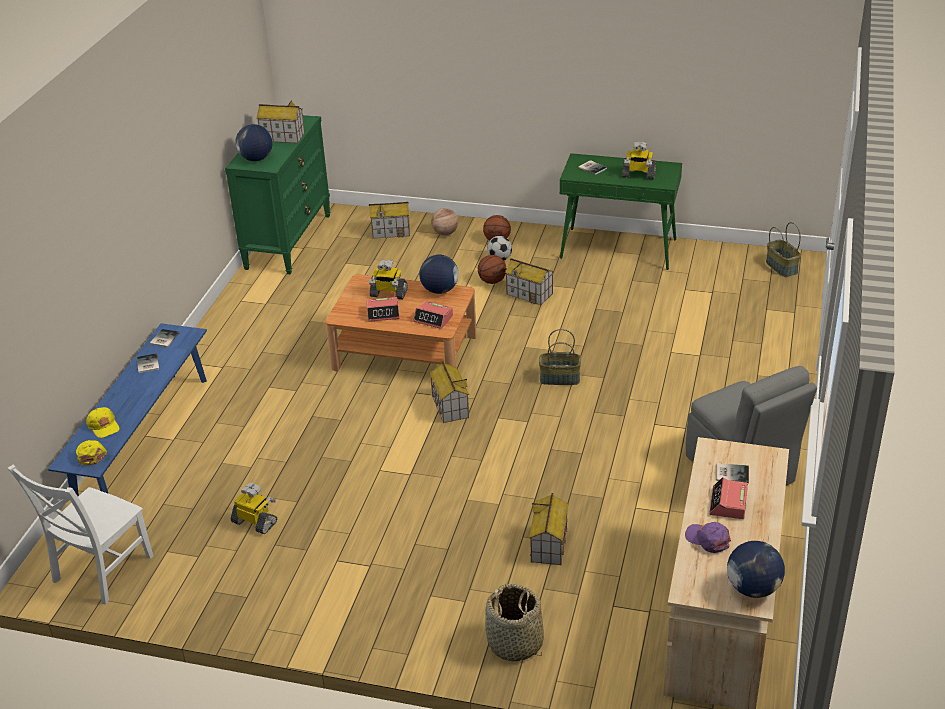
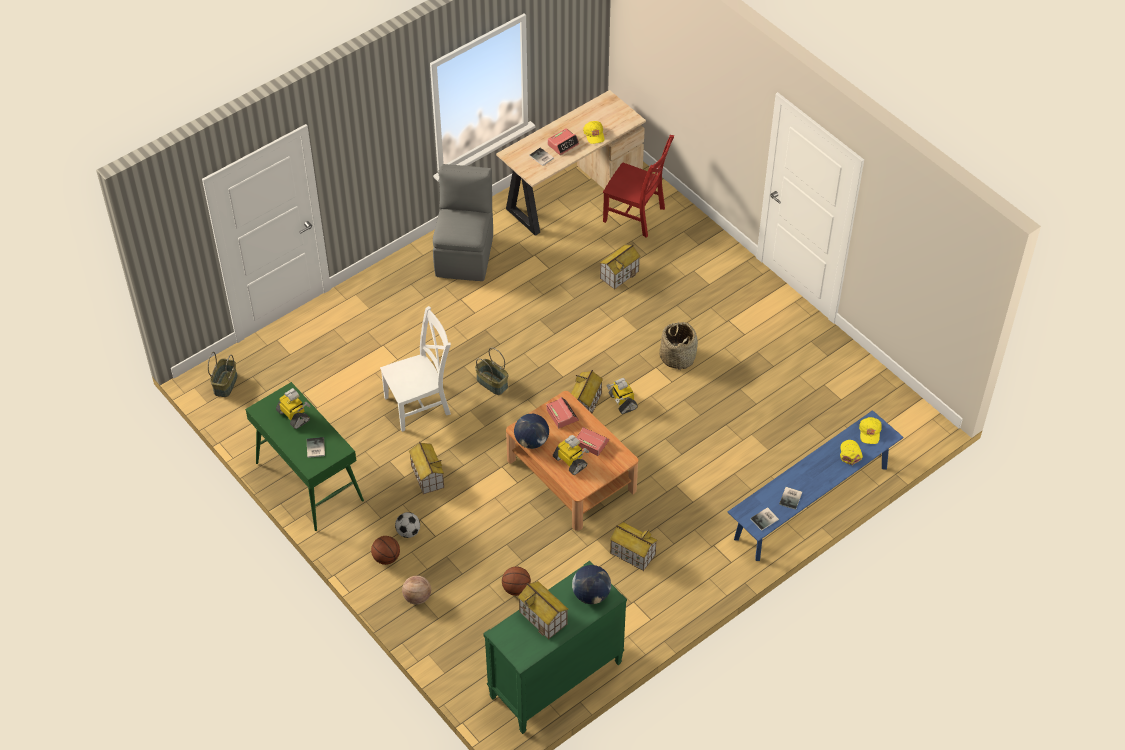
camera: 145 degrees left, 15 degrees up
white chair [8,465,153,604] -> white chair moved to [380,306,451,432]
toy robot [231,483,277,534] -> toy robot moved to [607,378,638,414]
toy house [369,202,410,239] -> toy house moved to [610,522,658,571]
basketball [478,255,506,284] -> basketball moved to [502,567,531,596]
basket [485,583,544,662] -> basket moved to [659,322,698,370]
purple cap [685,522,731,553] -> yellow cap [583,121,604,144]
globe [727,541,785,598] -> none
none -> red chair [603,135,674,238]

